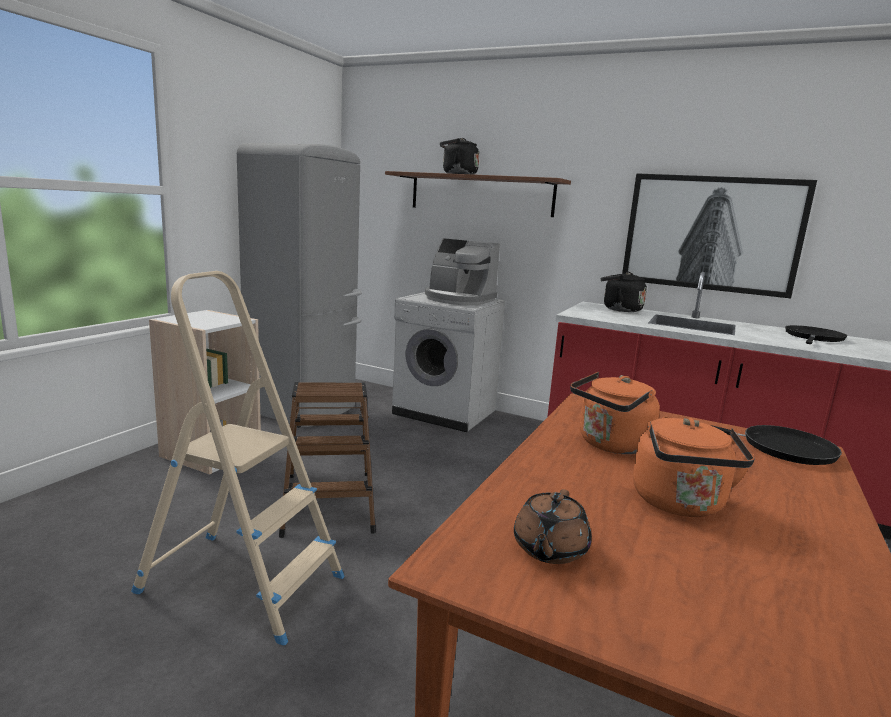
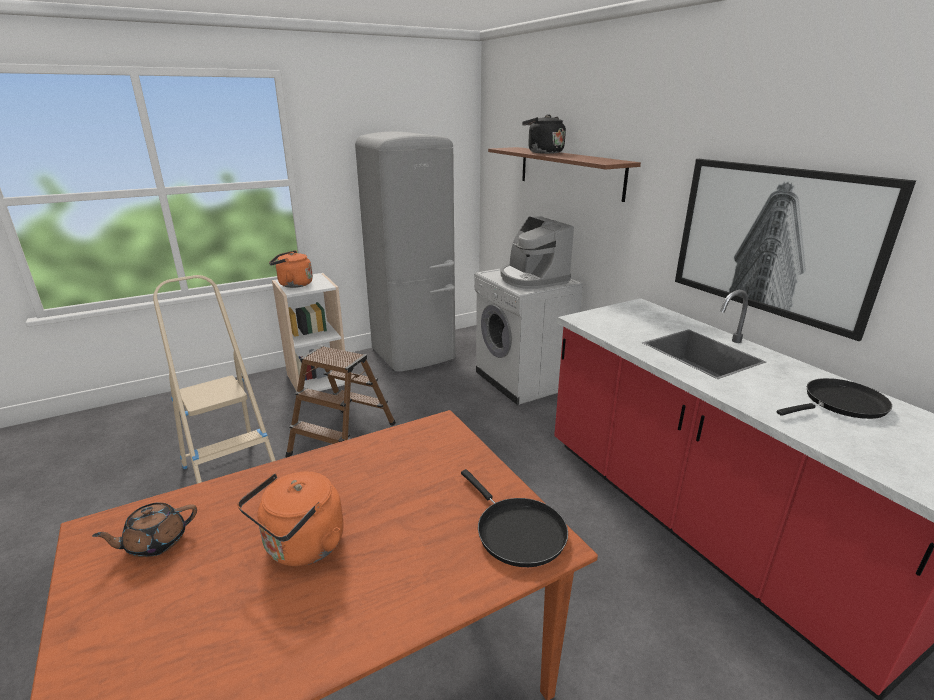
camera: 35 degrees right, 10 degrees up
orange kettle [570,372,668,454] -> orange kettle moved to [269,250,313,288]
black kettle [601,272,647,312] -> none

